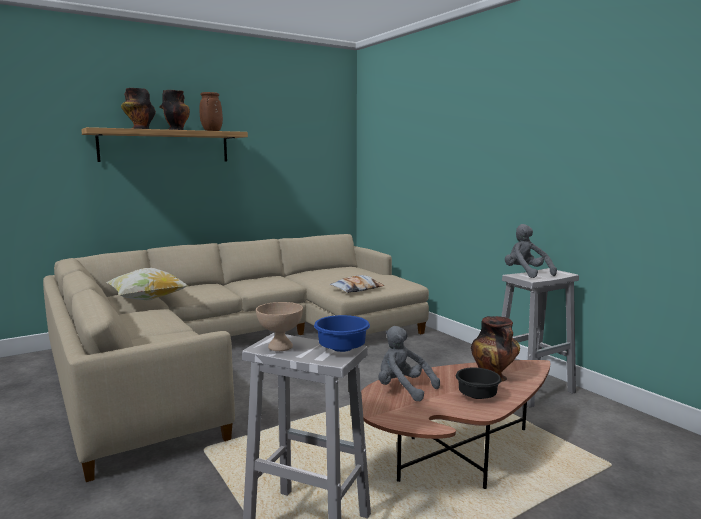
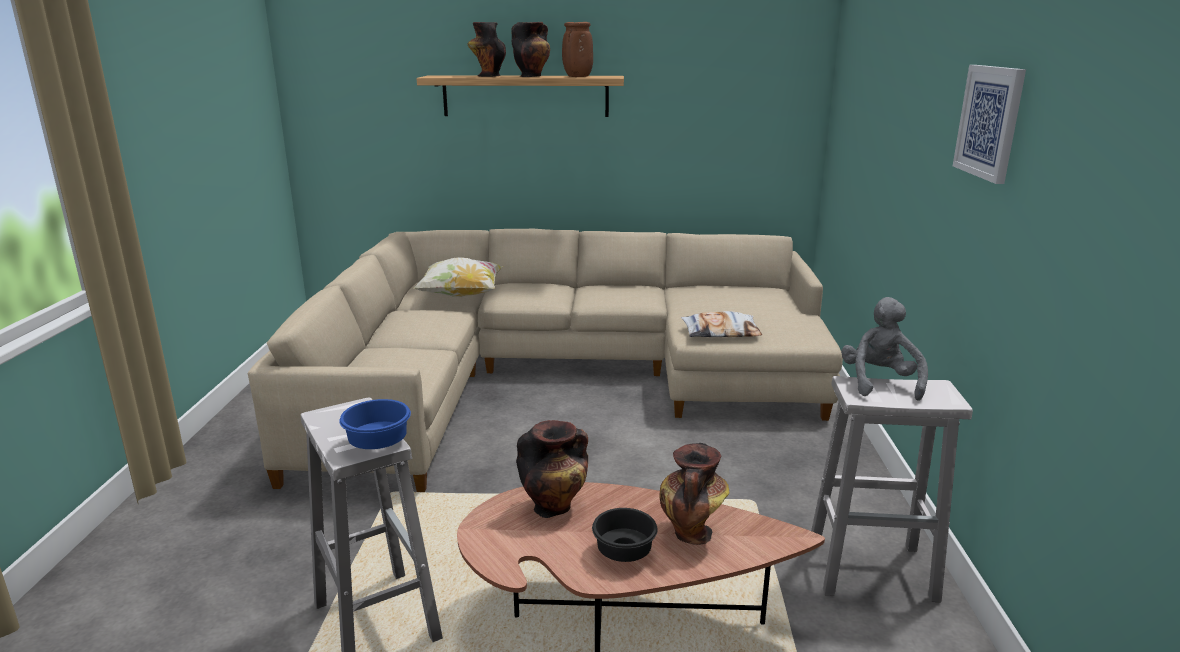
camera: 35 degrees right, 10 degrees up
beige bowl [256,302,303,351] -> none
grey plush toy [378,326,440,402] -> vase [516,420,588,518]
none -> picture [953,65,1026,184]

